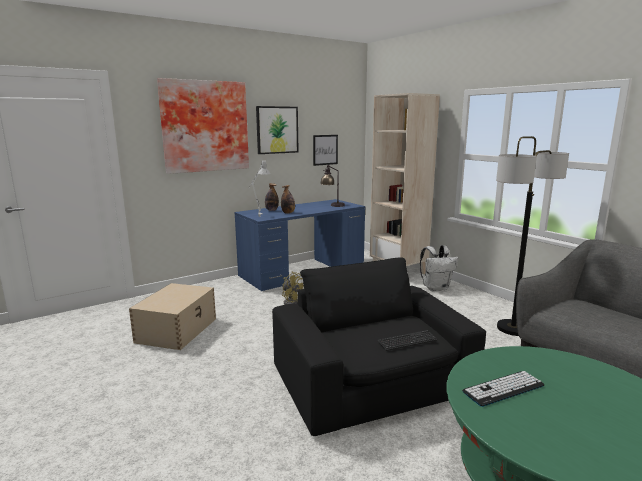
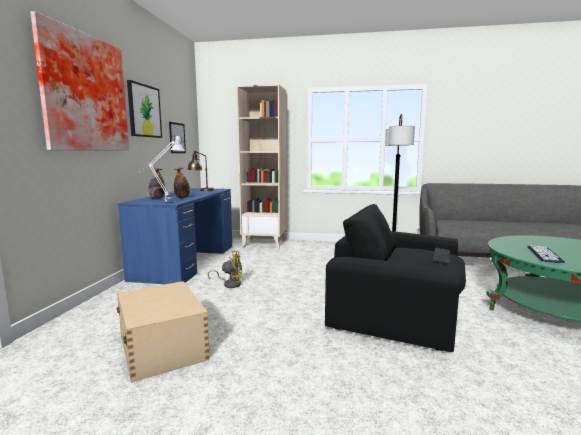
camera: 45 degrees left, 5 degrees down
white backpack [420,245,459,291] -> none

